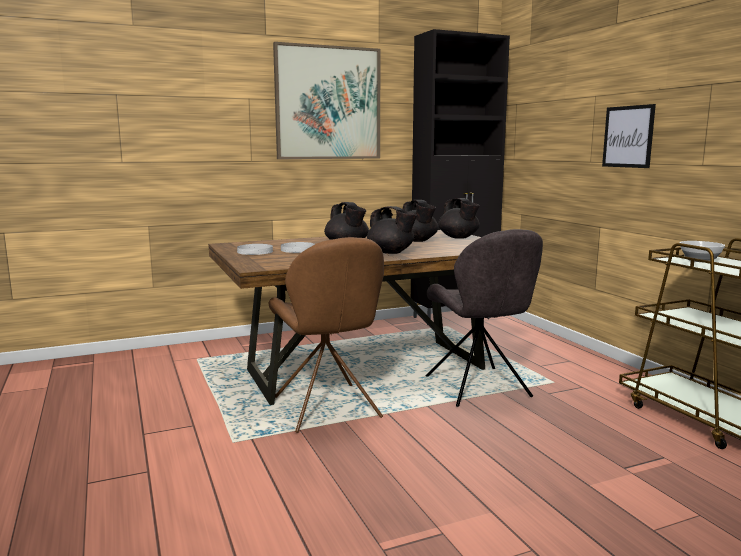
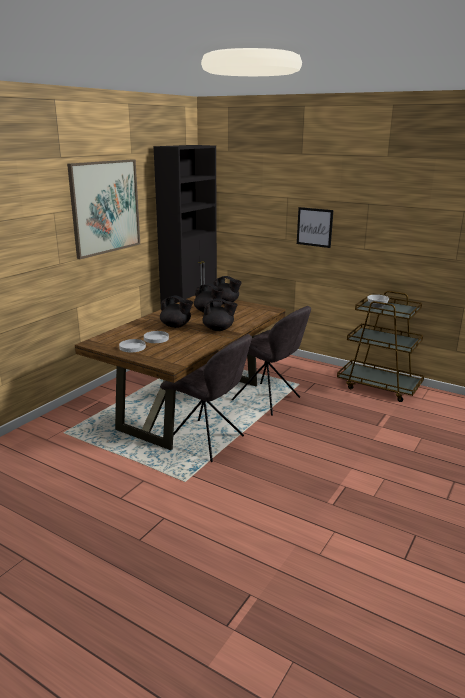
camera: 35 degrees left, 10 degrees up
brown chair [269,237,384,433] -> grey chair [160,334,252,462]

